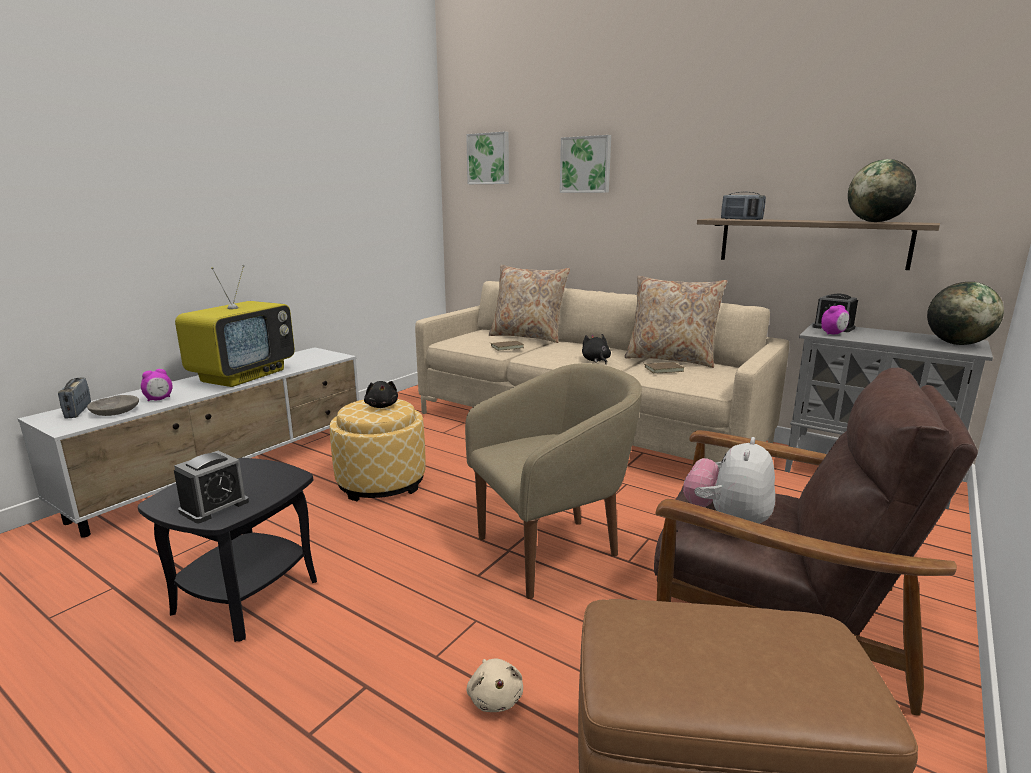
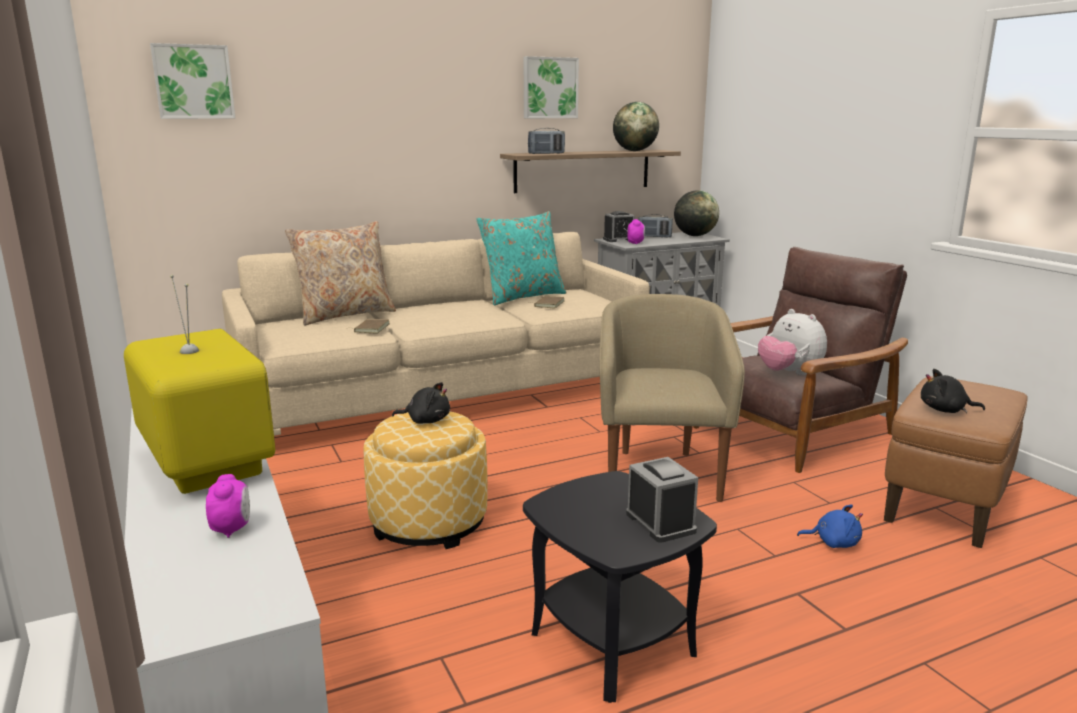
camera: 60 degrees left, 0 degrees up
radio [58,377,91,418] -> radio moved to [639,214,673,238]
grey bowl [87,395,139,416] -> none
beige plush toy [467,658,523,712] -> blue plush toy [797,504,863,548]
picture [560,135,611,193] -> picture moved to [524,56,579,118]
black plush toy [582,334,611,364] -> black plush toy moved to [921,369,985,413]
beige pillow [625,276,727,368] -> turquoise pillow [476,211,567,305]

